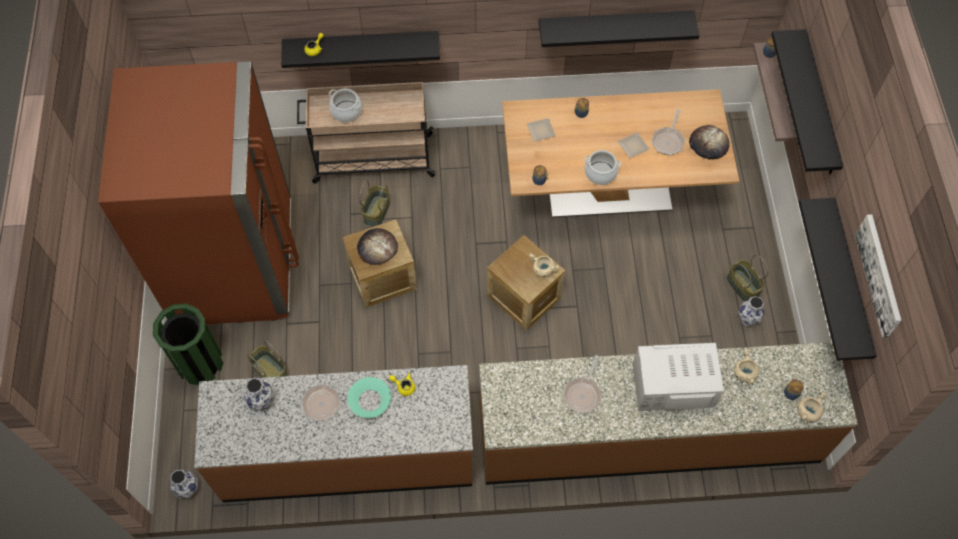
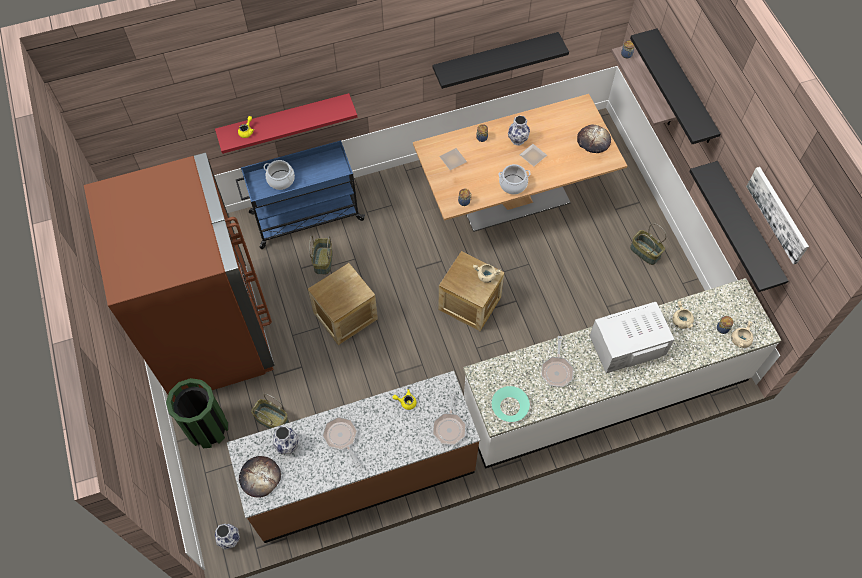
camera: 15 degrees left, 0 degrees up
black shelf [281,31,440,68] -> red shelf [215,93,357,154]
beige cart [297,82,436,184] -> blue cart [235,140,365,249]
turquoise bowl [347,377,391,418] -> turquoise bowl moved to [492,386,530,422]
bread [357,228,398,265] -> bread moved to [239,456,281,498]
brown counter [479,342,858,485] -> white counter [463,278,781,469]
frying pan [651,109,685,156] -> frying pan moved to [433,391,466,445]
vase [738,296,765,326] -> vase moved to [508,115,530,146]

